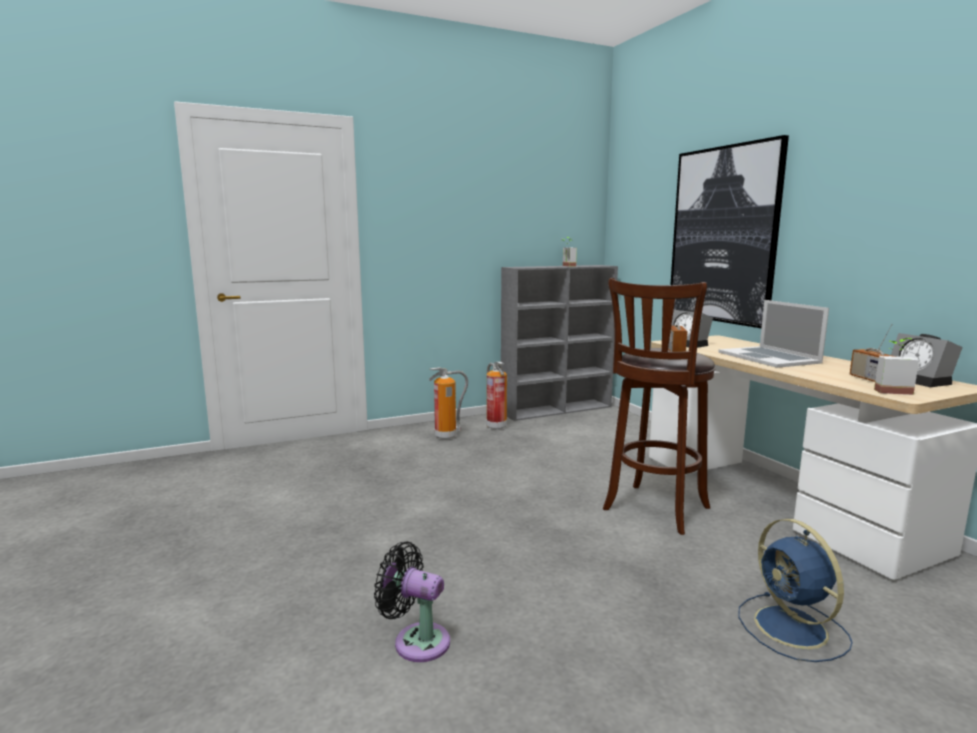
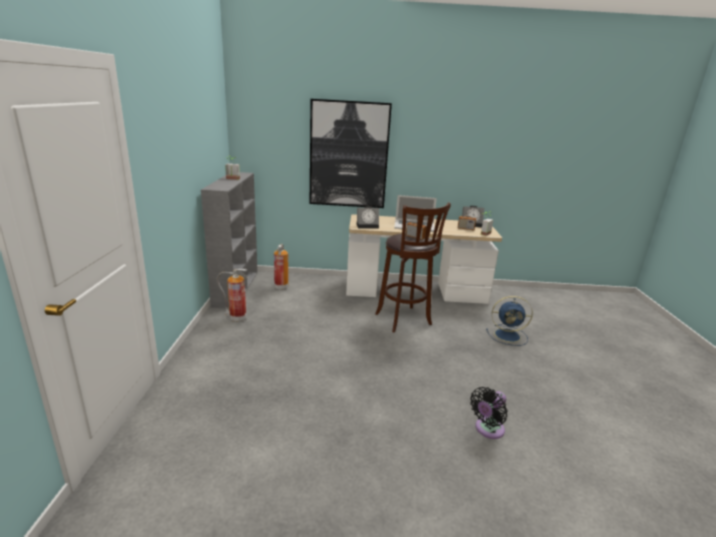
camera: 65 degrees left, 10 degrees up
fire extinguisher [429,367,468,440] -> fire extinguisher moved to [274,244,289,290]

